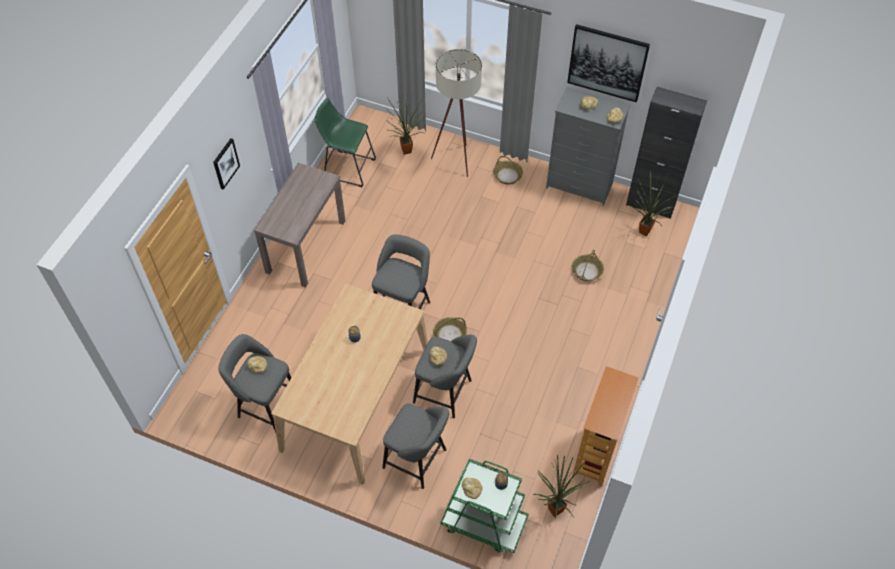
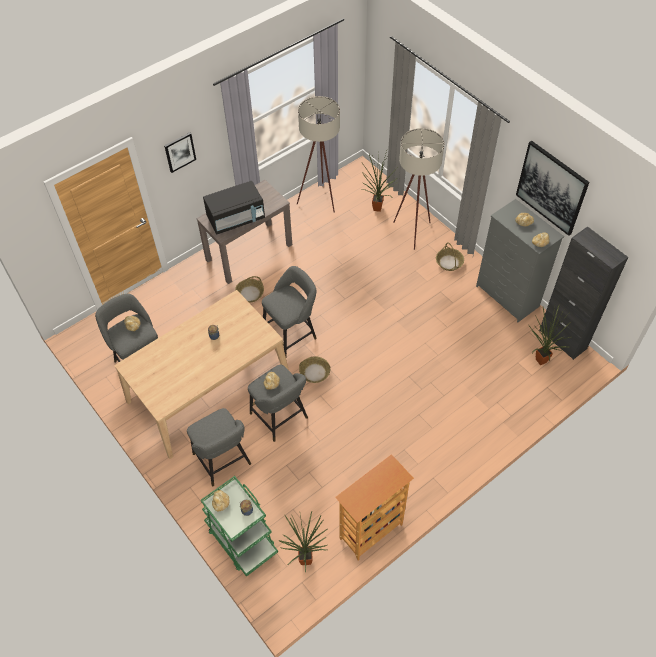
camera: 30 degrees right, 0 degrees up
green stool [314,98,376,187] -> beige floor lamp [297,96,340,213]
basket [572,250,604,281] -> basket moved to [235,276,264,303]
none -> black microwave [203,181,265,235]

